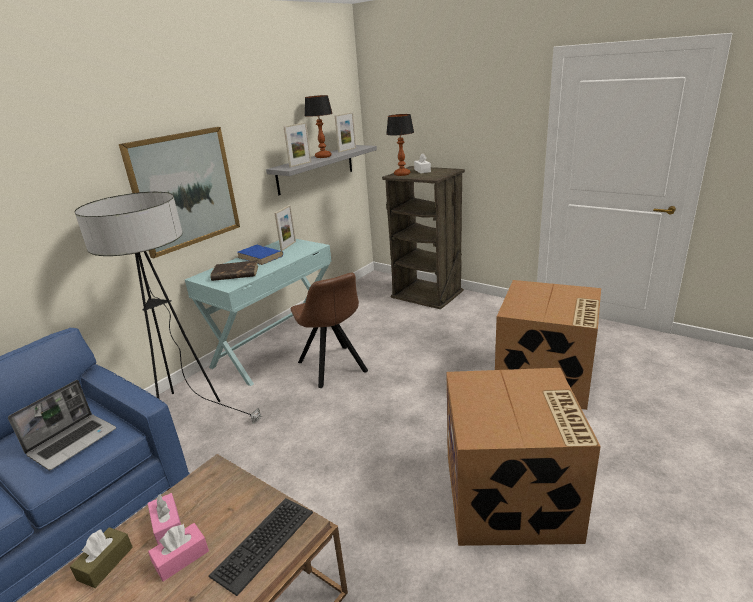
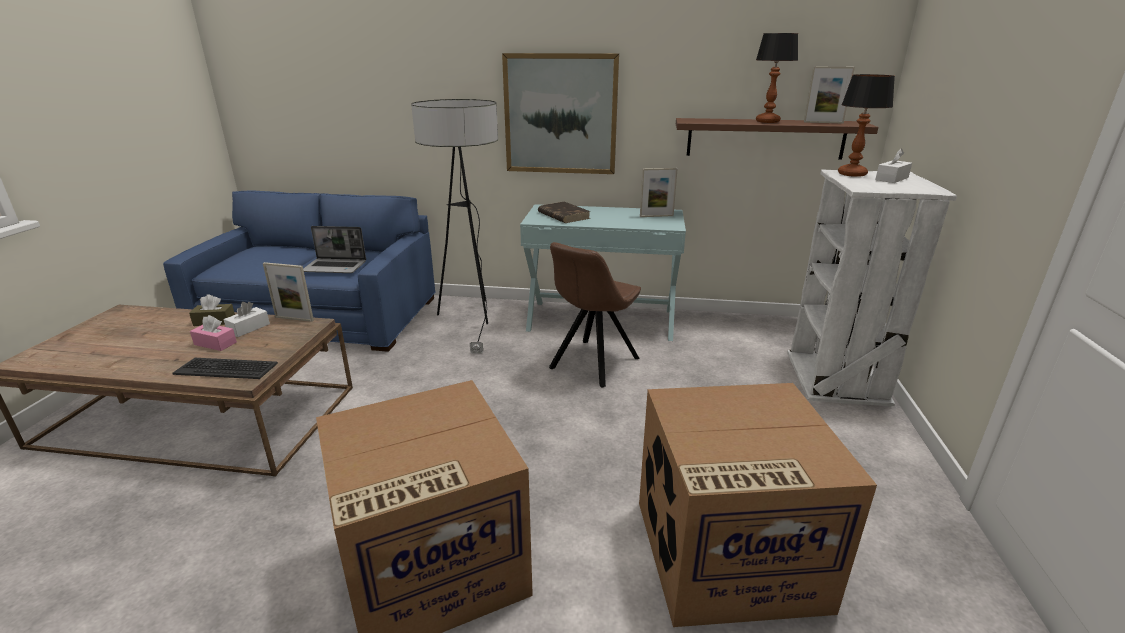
camera: 60 degrees right, 0 degrees up
pink tissue box [148,493,181,545] -> white tissue box [224,302,270,337]
blue book [238,245,283,265] -> none
grey shelf [266,145,377,195] -> brown shelf [676,118,878,160]
picture frame [283,122,311,168] -> picture frame moved to [263,262,314,322]
brown bookcase [382,166,465,309] -> white bookcase [787,169,957,406]

